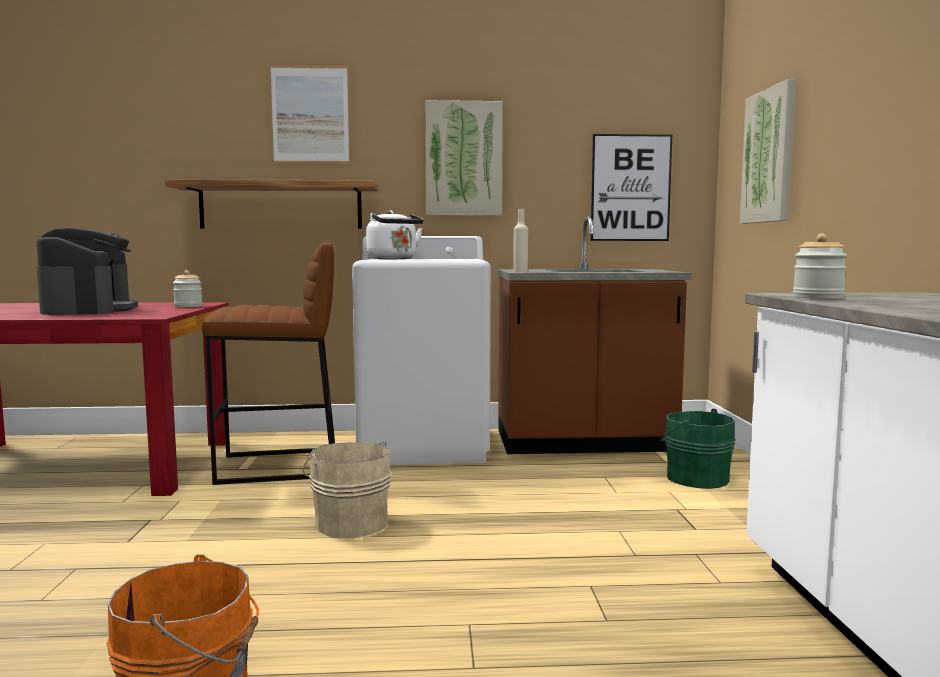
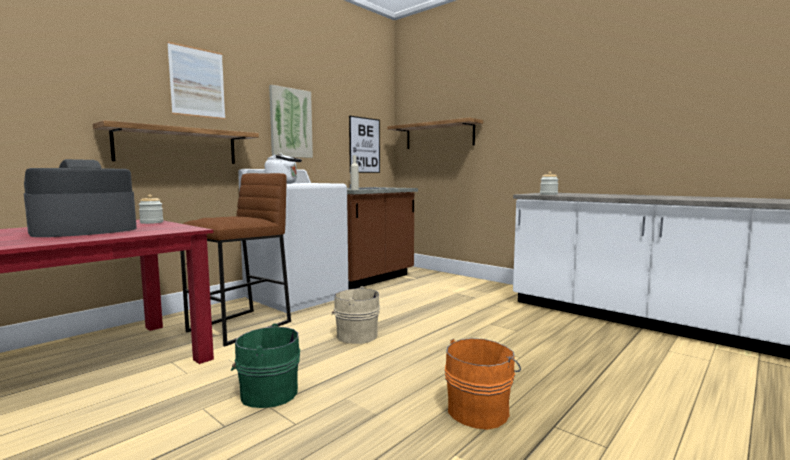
camera: 45 degrees left, 0 degrees up
coffee machine [36,227,138,315] -> coffee machine turned 75 degrees counterclockwise [24,159,137,237]
green bucket [659,409,736,489] -> green bucket moved to [231,323,300,408]
picture [740,79,796,224] -> shelf [387,118,483,149]

